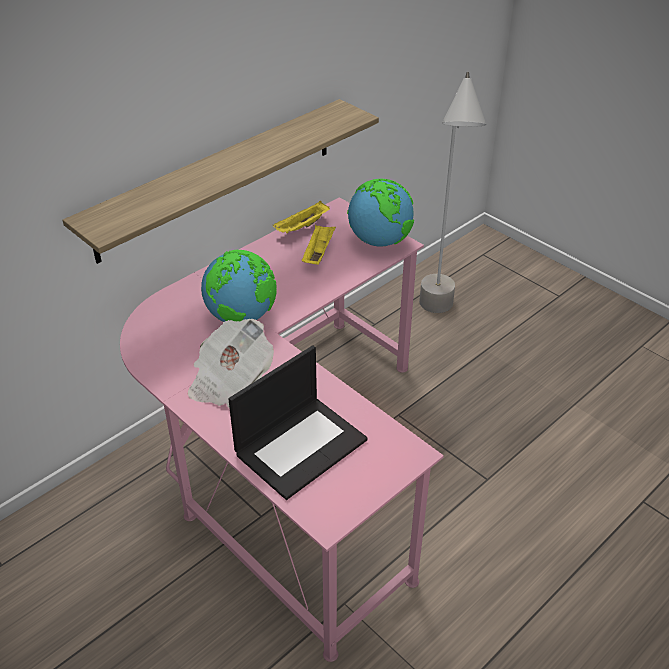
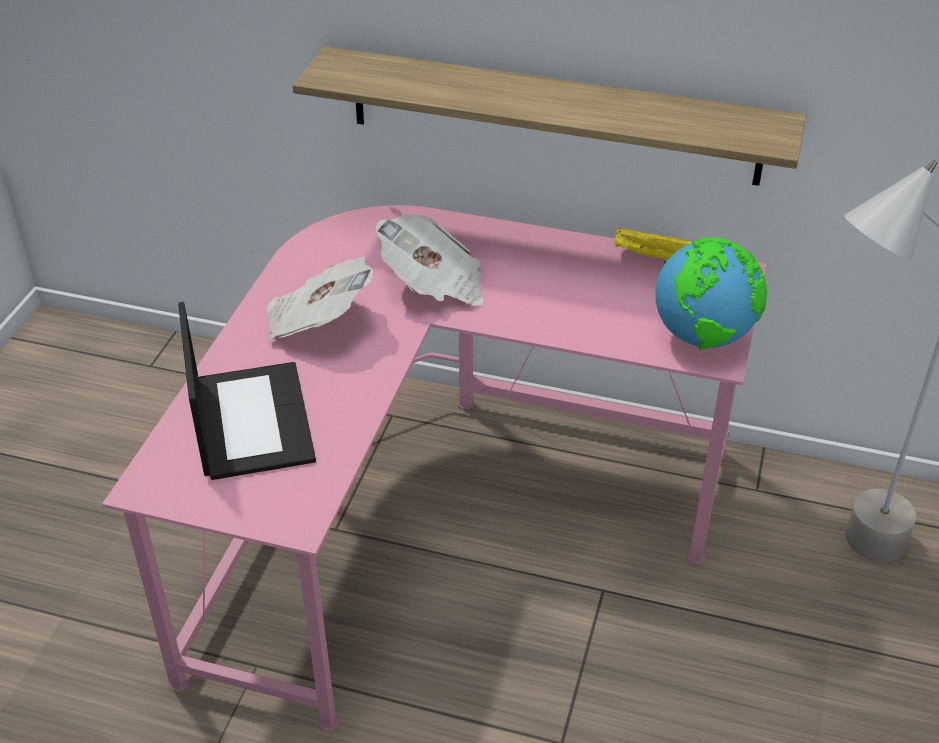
camera: 60 degrees right, 0 degrees up
globe [201,250,277,322] -> newspaper [375,214,483,306]
laptop [228,345,368,500] -> laptop turned 120 degrees counterclockwise [178,302,316,480]
yellow tray [301,225,336,265] -> none

